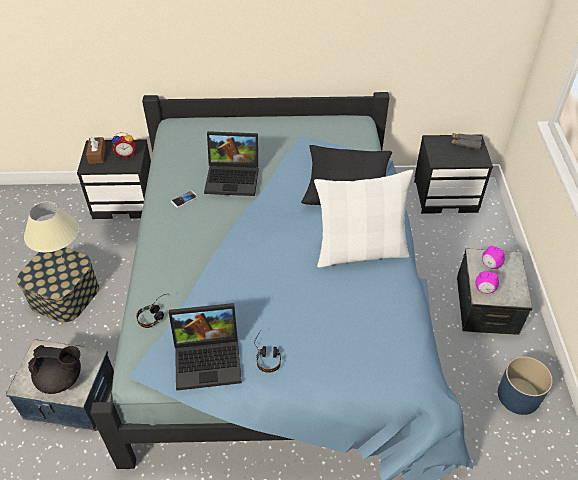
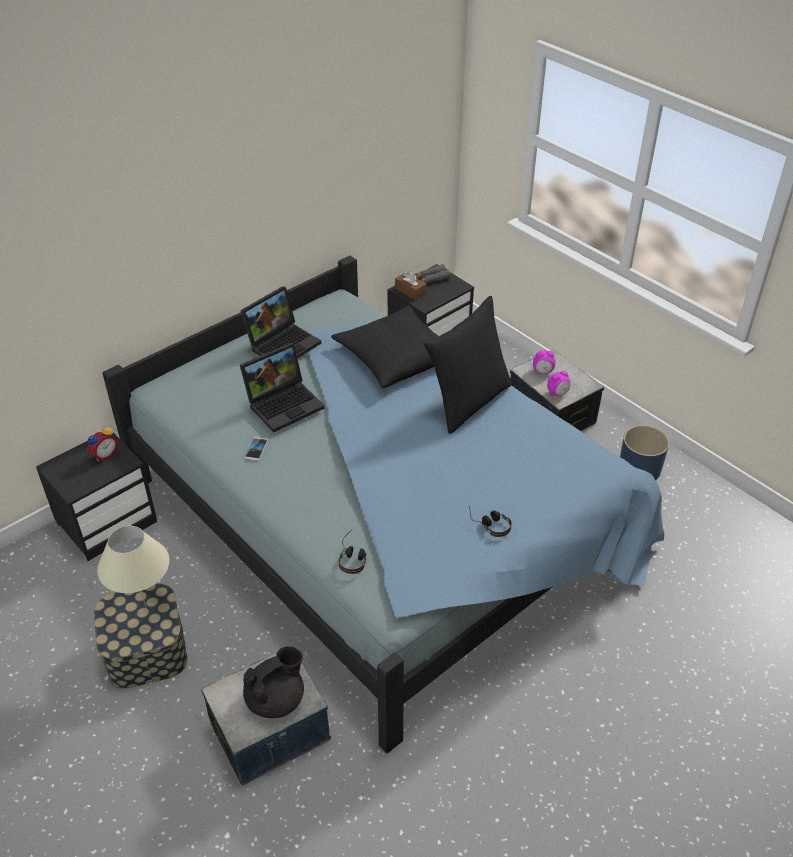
camera: 40 degrees left, 5 degrees down
brown tissue box [86,136,106,164] -> brown tissue box moved to [395,271,427,300]
laptop [169,303,242,391] -> laptop moved to [240,286,321,359]
white pillow [314,170,414,268] -> black pillow [424,296,512,434]

